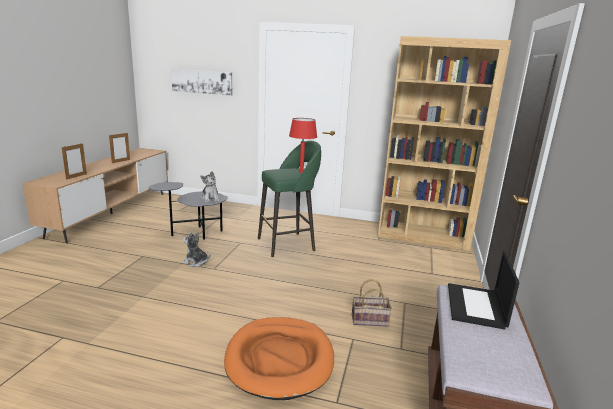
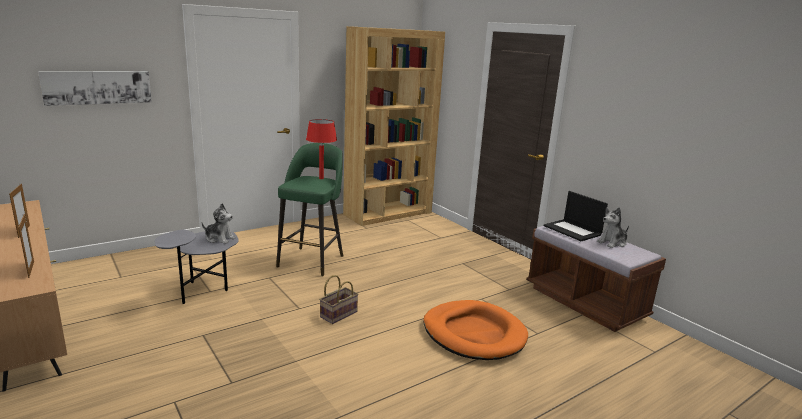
camera: 50 degrees left, 0 degrees up
plush toy [182,232,211,267] -> plush toy moved to [597,207,629,248]
basket [352,279,392,327] -> basket moved to [319,275,358,324]

